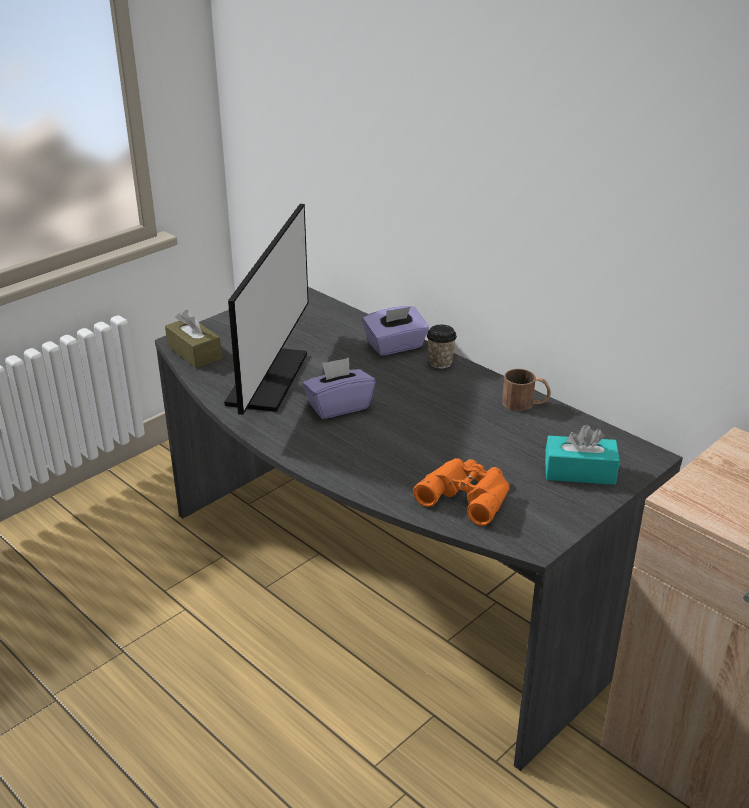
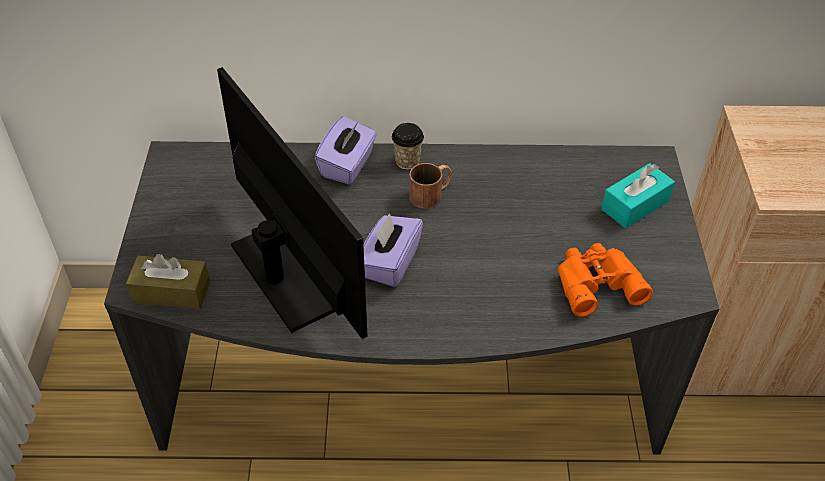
camera: 45 degrees left, 15 degrees up
brown mug [502,369,551,411] -> brown mug moved to [409,163,452,209]

